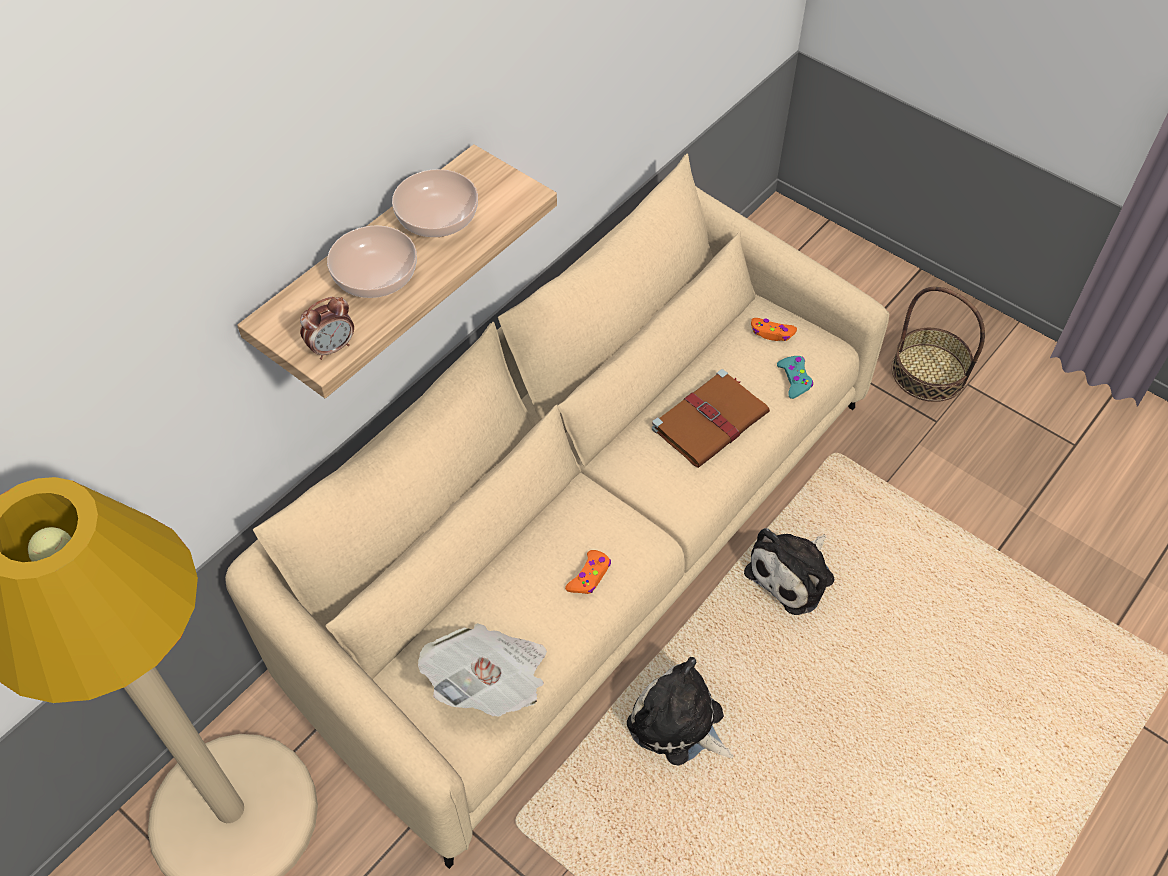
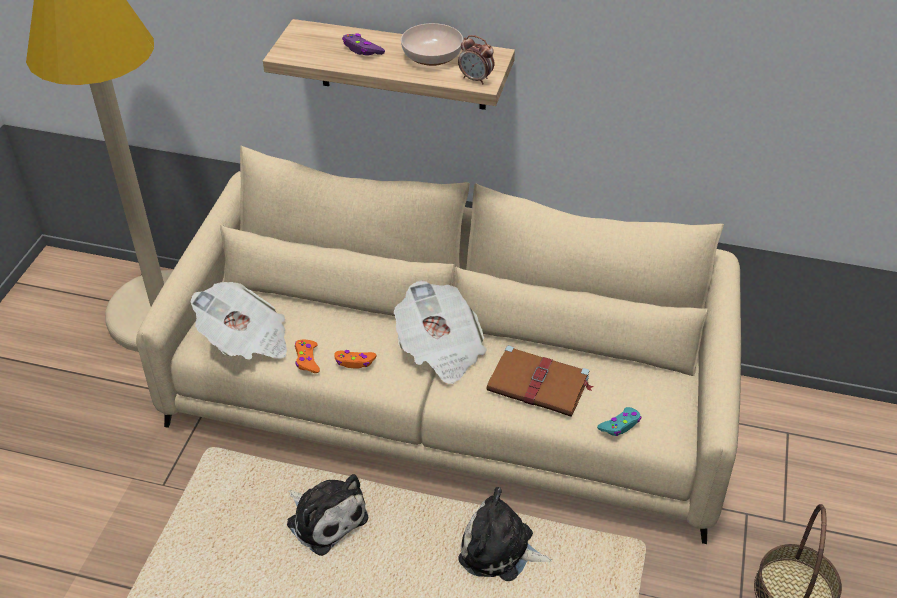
camera: 65 degrees right, 10 degrees down
alarm clock [300,297,354,360] -> alarm clock moved to [458,35,495,85]
bowl [327,225,417,298] -> purple game controller [342,33,385,56]
plush toy [627,657,734,765] -> plush toy turned 120 degrees clockwise [287,474,368,556]
orange game controller [751,318,797,341] -> orange game controller moved to [295,340,320,373]
none -> newspaper [394,280,487,384]

